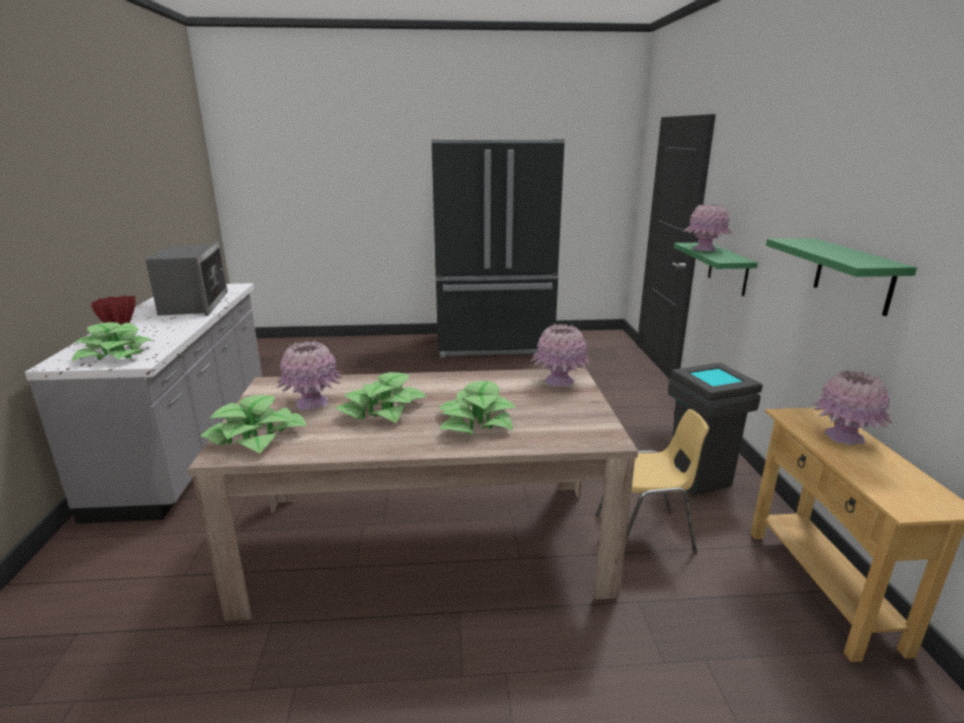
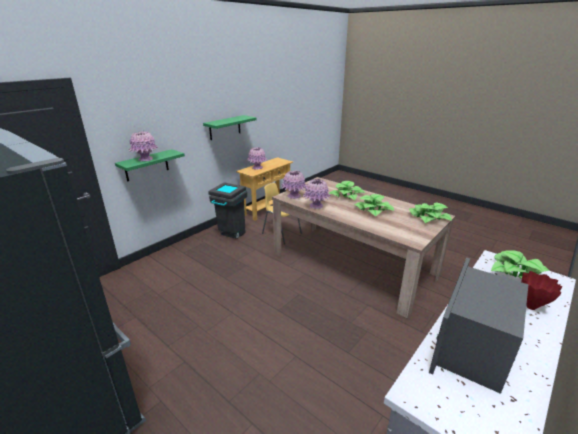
camera: 135 degrees left, 5 degrees up
pink vase [276,340,342,410] -> pink vase moved to [303,179,331,209]

